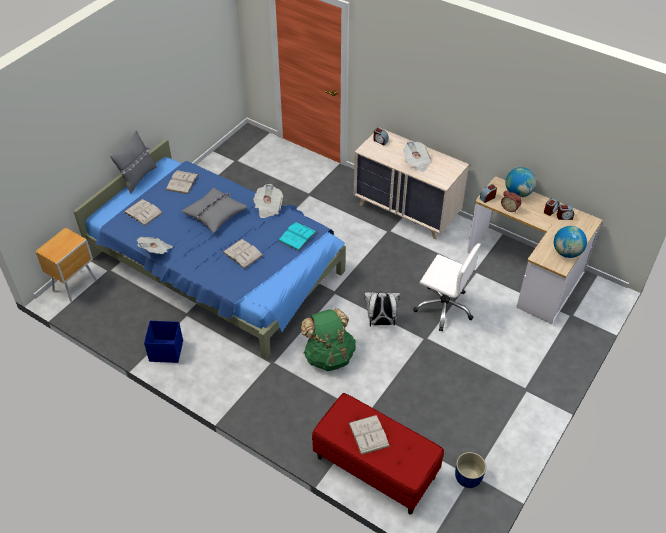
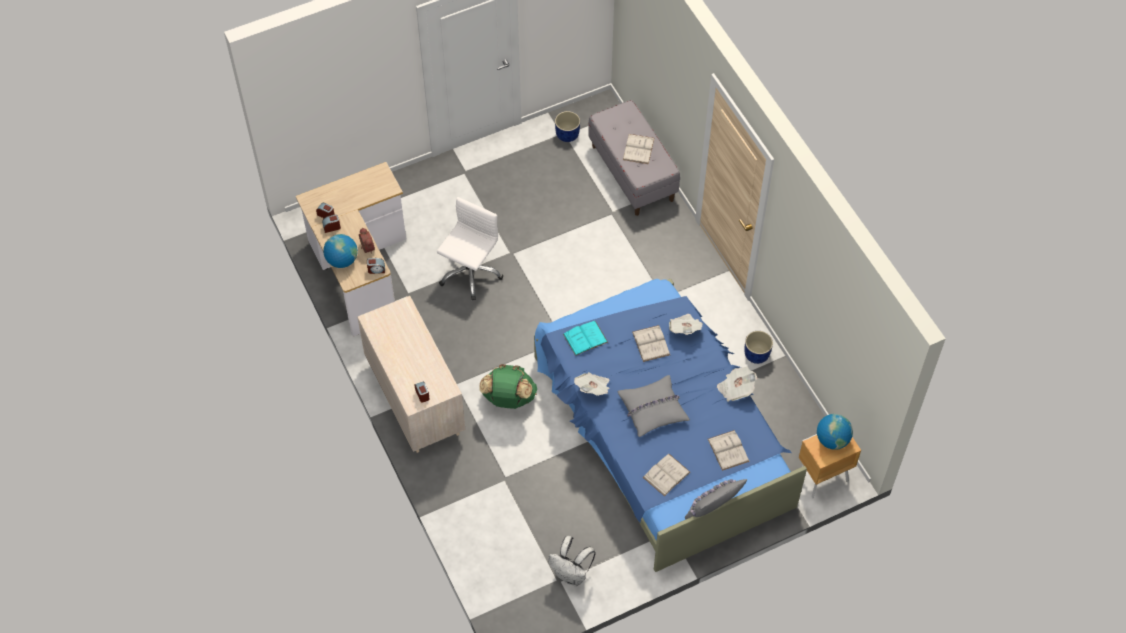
camera: 150 degrees left, 10 degrees up
blue storage box [144,321,183,363] -> blue planter [744,331,773,364]
green backpack [301,309,356,371] -> green backpack moved to [480,364,537,409]
red bench [312,393,444,515] -> grey bench [588,100,680,216]
white backpack [364,291,400,326] -> white backpack moved to [548,536,596,586]
newspaper [403,141,432,172] -> newspaper moved to [669,314,703,335]
white office chair [413,243,481,331] -> white office chair turned 60 degrees clockwise [437,197,503,300]
globe [554,226,587,258] -> globe moved to [817,414,853,450]

